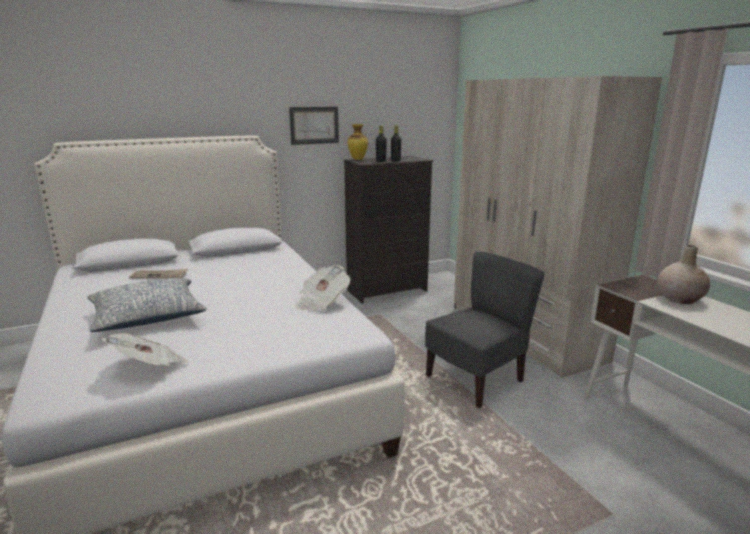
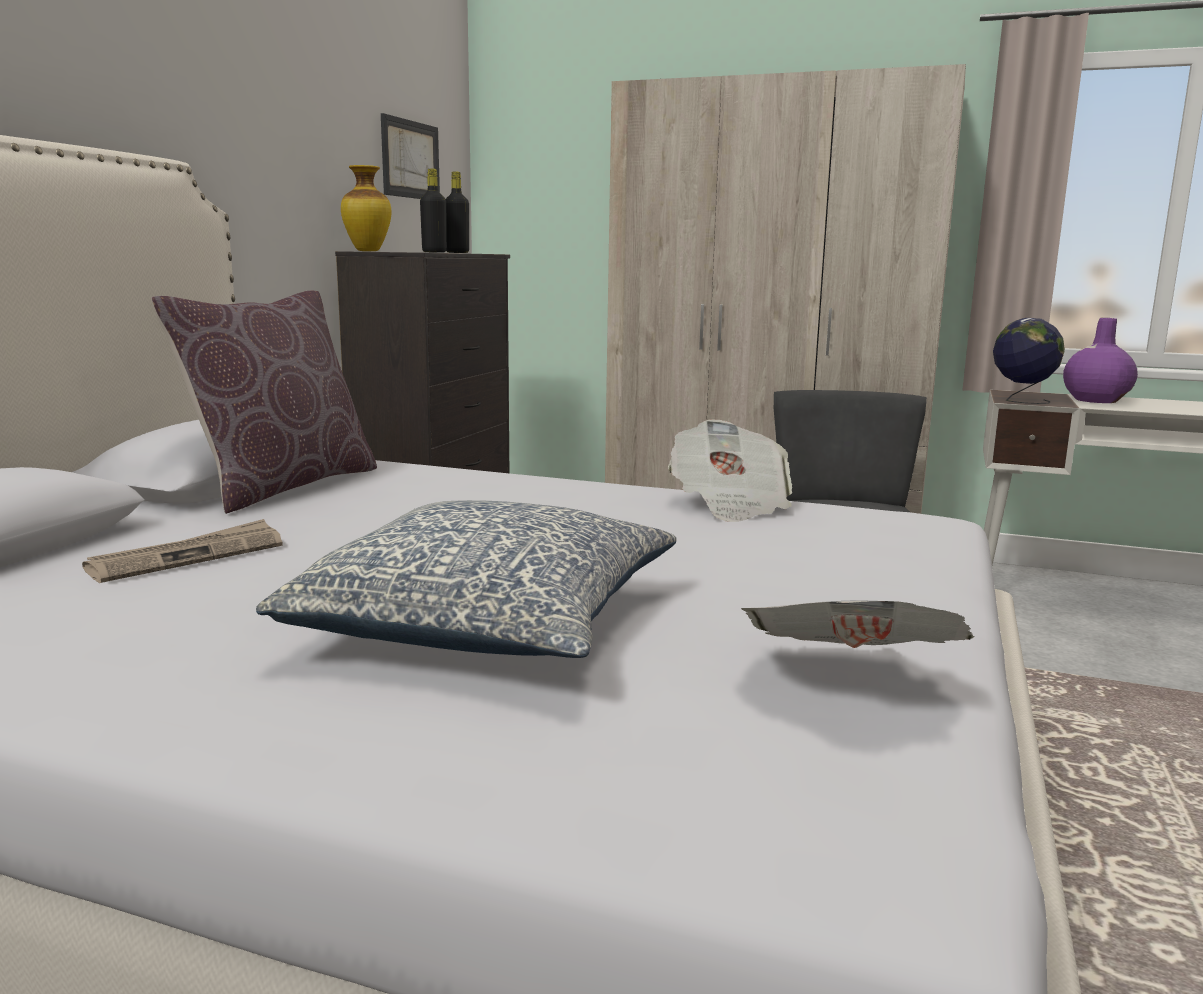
camera: 45 degrees left, 5 degrees down
picture [289,107,339,145] -> picture moved to [381,113,440,199]
beige vase [657,245,710,304] -> purple vase [1063,318,1138,403]
none -> brown pillow [151,291,377,514]
none -> globe [993,318,1065,404]

